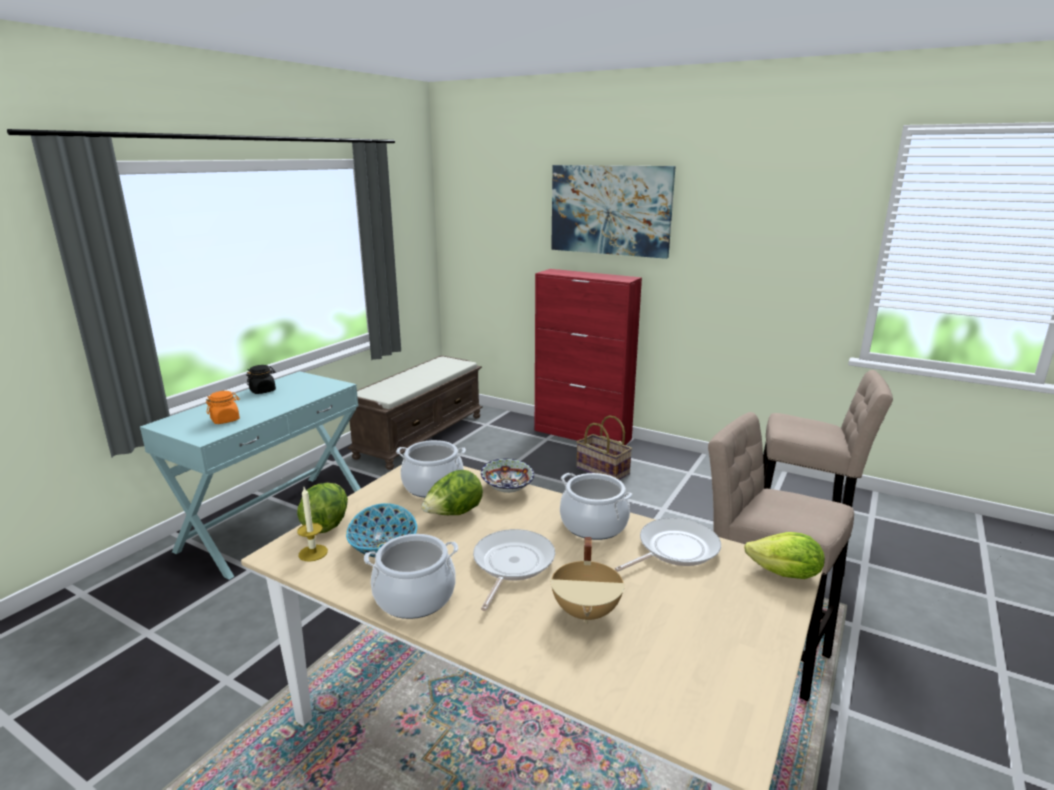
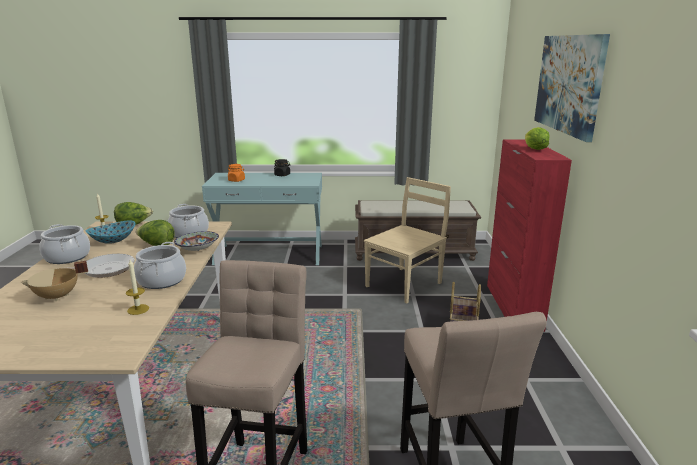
camera: 60 degrees right, 0 degrees up
frying pan [615,518,721,572] -> candle [126,260,149,315]
lettuce [744,532,825,579] -> lettuce moved to [525,127,550,150]
none -> beige chair [364,177,451,304]

